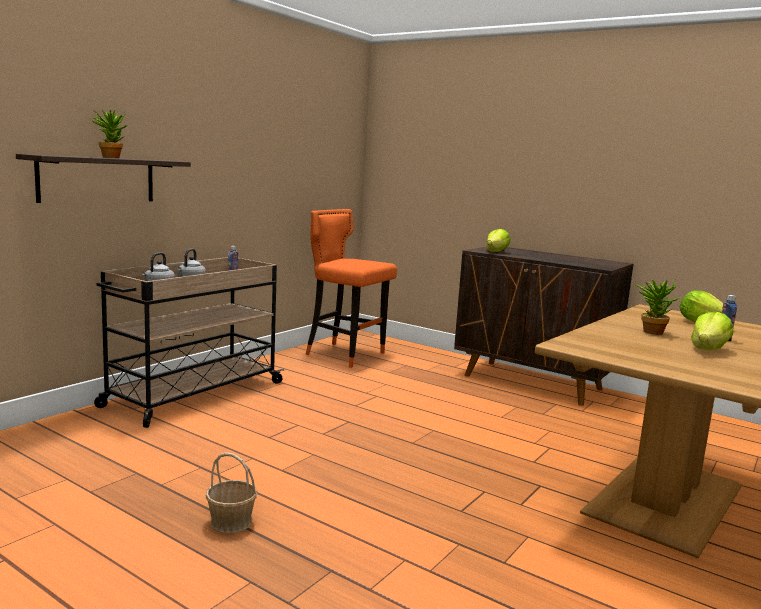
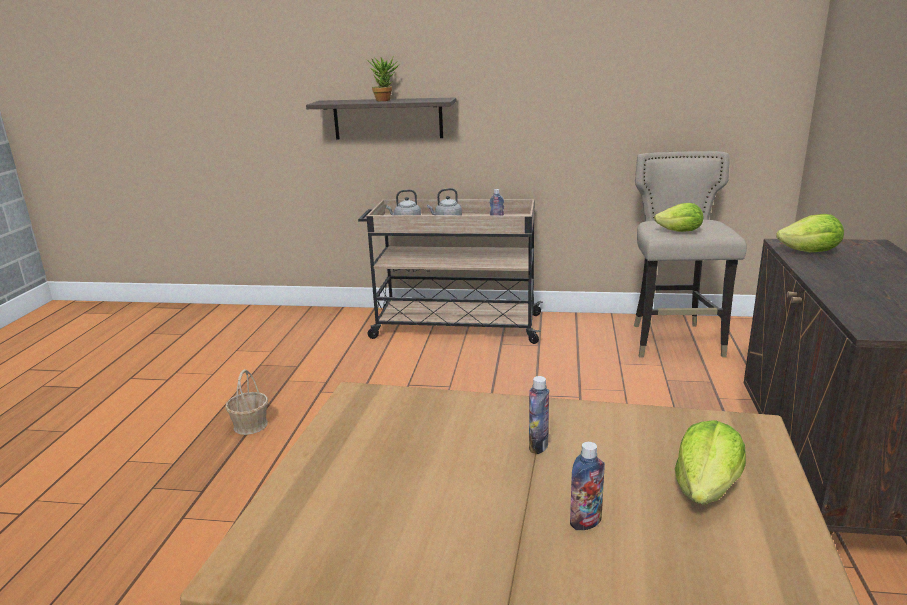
camera: 65 degrees right, 10 degrees up
orange stool [305,209,397,368] -> beige stool [634,151,747,358]
potted plant [635,280,680,335] -> bottle [529,376,549,454]
lettuce [691,311,733,350] -> lettuce moved to [654,203,703,232]

